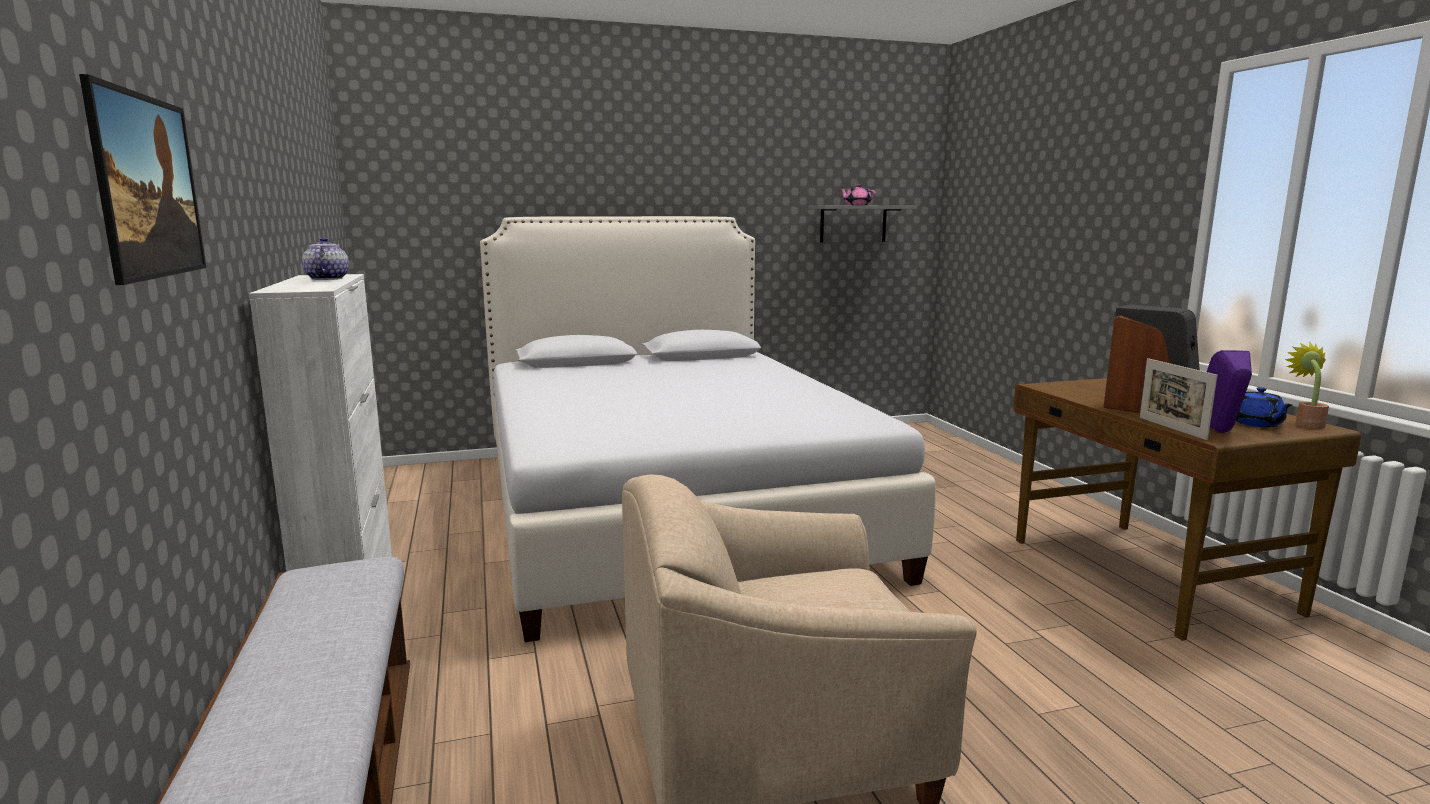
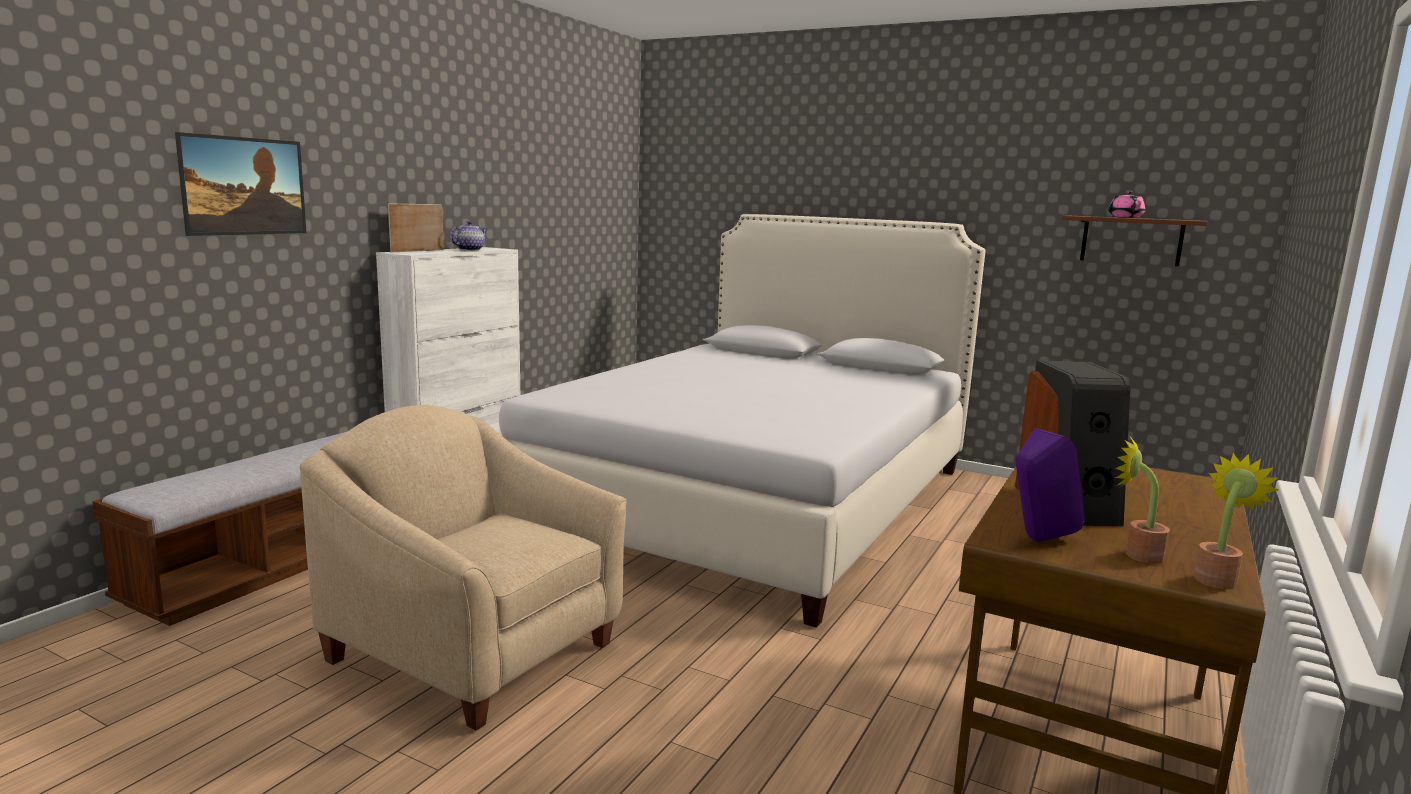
camera: 45 degrees right, 0 degrees up
grey shelf [809,205,917,242] -> brown shelf [1062,216,1207,266]
picture frame [1139,358,1218,440] -> picture frame moved to [388,204,444,252]
blue teapot [1236,387,1293,427] -> potted plant [1115,437,1170,564]

